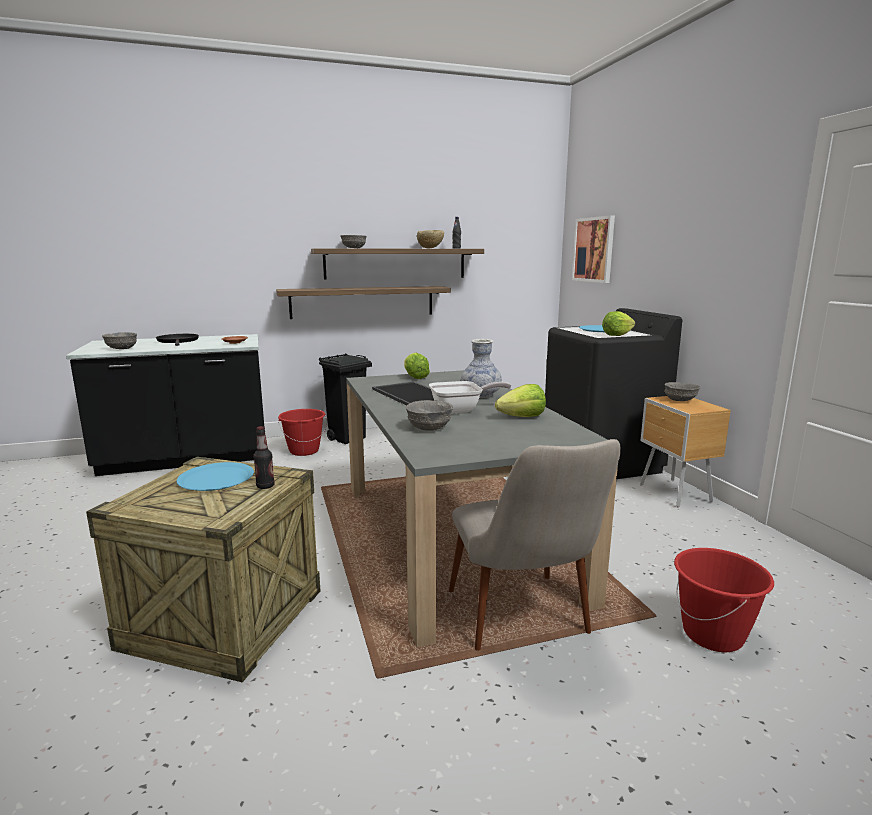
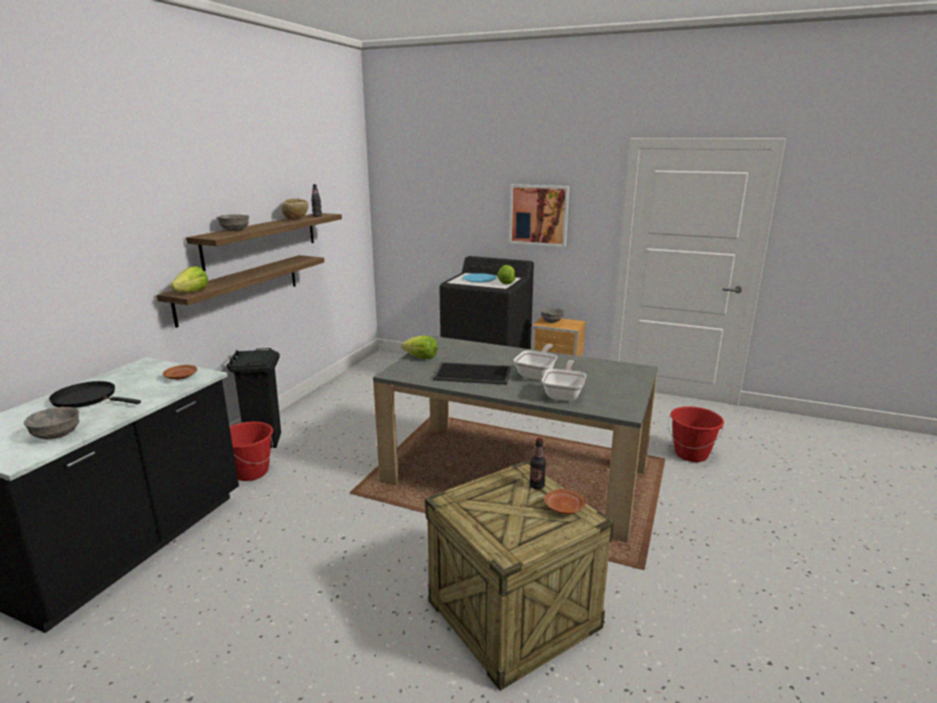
camera: 50 degrees left, 5 degrees up
blue plate [176,462,254,491] -> none
grey bowl [406,400,453,431] -> frying pan [542,360,586,401]
beige chair [449,439,621,651] -> none
vase [461,339,502,398] -> none
lettuce [495,384,546,417] -> lettuce moved to [170,266,208,293]
picture [572,215,615,283] -> picture moved to [509,184,569,247]
none -> brown plate [544,489,585,514]

